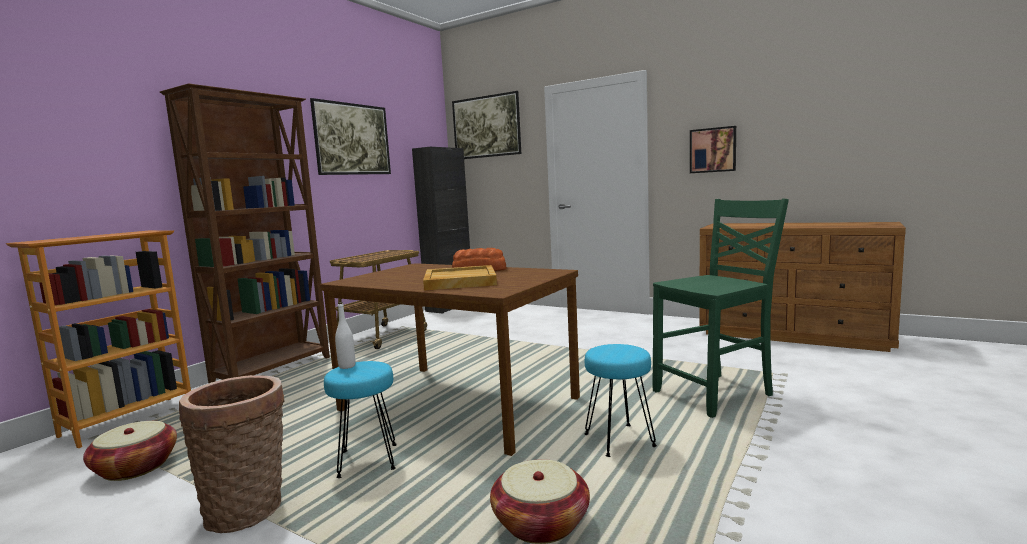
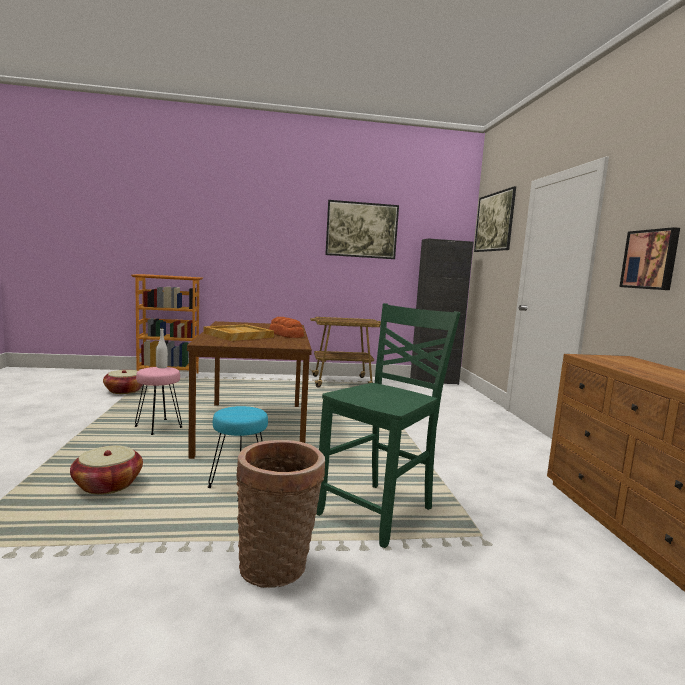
camera: 50 degrees right, 0 degrees up
brown bookcase [160,83,330,384] -> none
basket [179,375,285,533] -> basket moved to [236,440,325,588]
turquoise stool [324,361,397,478] -> pink stool [135,367,182,435]
green chair [653,198,789,418] -> green chair turned 75 degrees counterclockwise [316,303,460,548]

